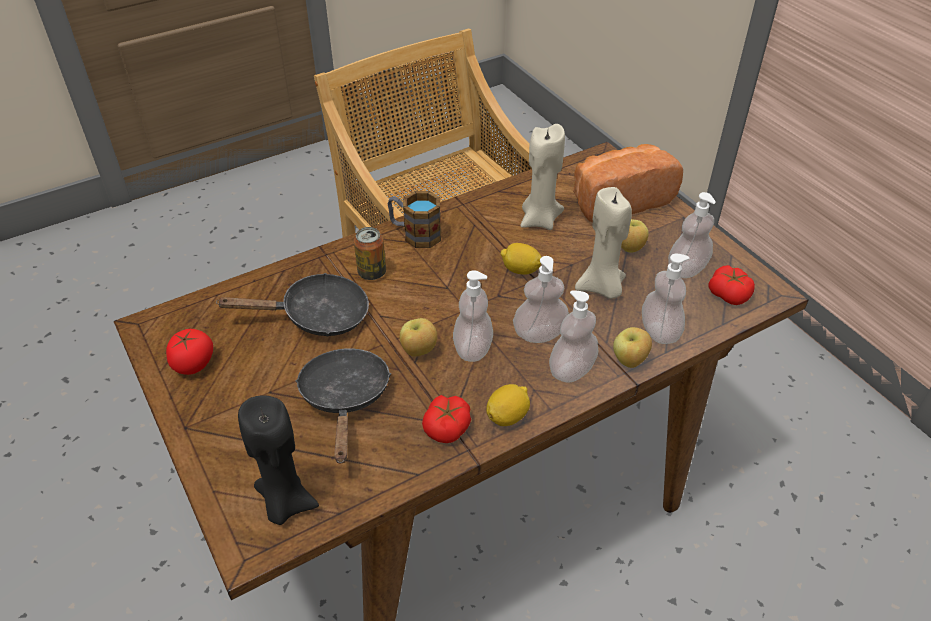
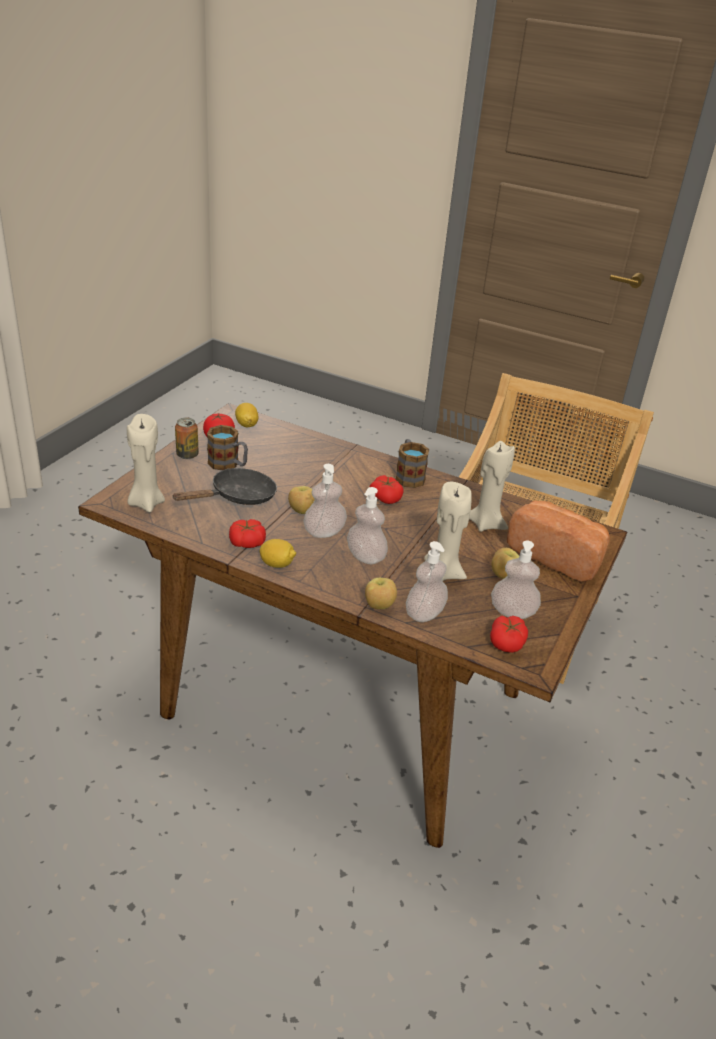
camera: 55 degrees right, 10 degrees down
black frying pan [216,273,369,336] -> none
black candle [238,395,319,525] -> beige candle [127,414,165,513]
can [354,227,386,280] -> can moved to [175,418,199,459]
lemon [501,243,541,275] -> lemon moved to [235,403,258,427]
soap dispenser [549,290,598,383] -> none
none -> mug [207,425,248,470]
none -> tomato [370,475,404,504]

